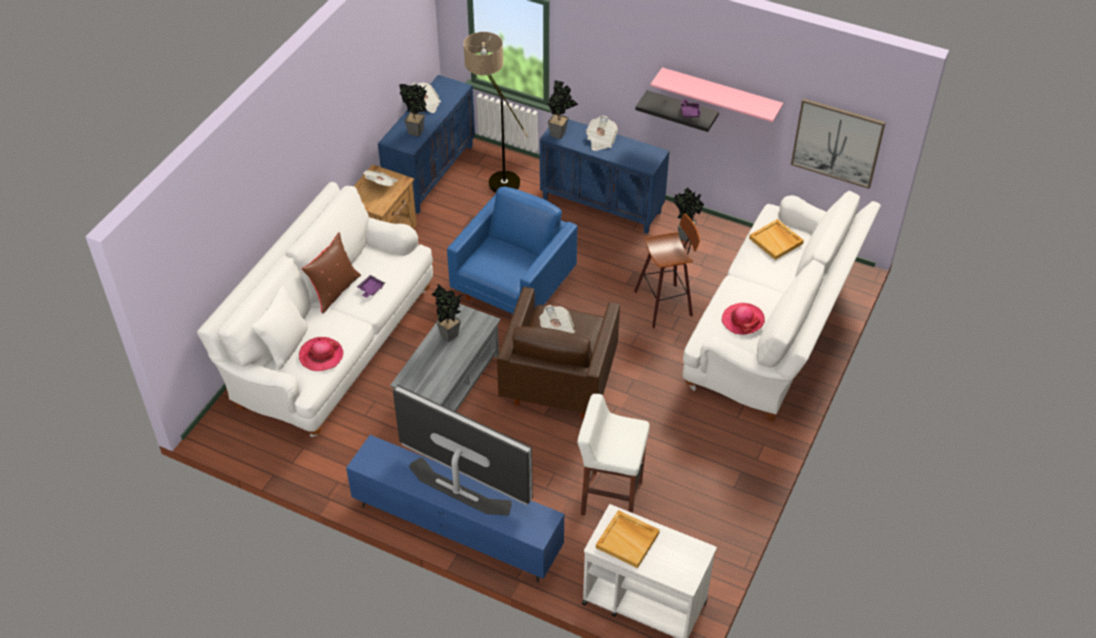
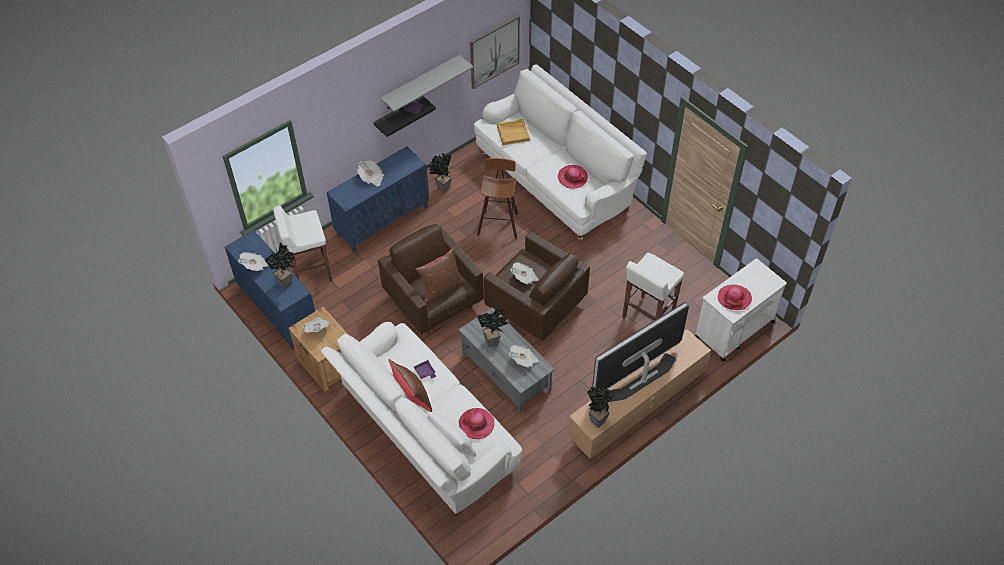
camera: 65 degrees left, 5 degrees up
blue tv stand [346,435,564,582] -> brown tv stand [567,329,711,461]
blue armchair [447,187,578,314] -> brown armchair [378,224,484,335]
floor lamp [464,32,528,193] -> white stool [273,205,332,281]
potted plant [547,80,578,139] -> potted plant moved to [587,385,614,428]
beige tray [596,510,660,568] -> hat [718,285,752,310]
pink shelf [650,67,783,122] -> grey shelf [380,55,474,112]
none -> brown pillow [415,247,465,304]
none -> newspaper [509,345,539,368]

